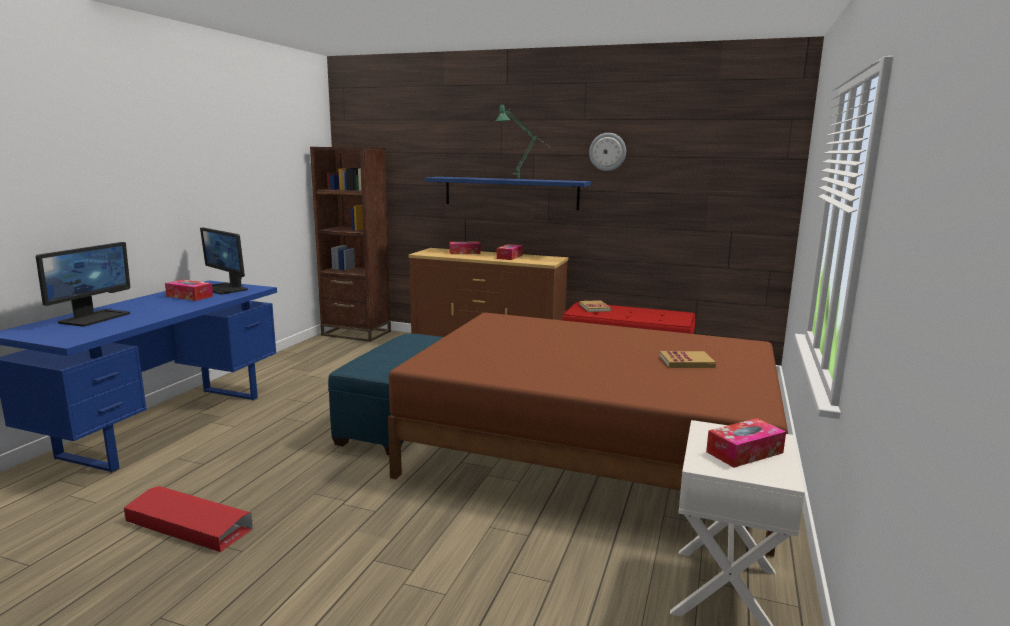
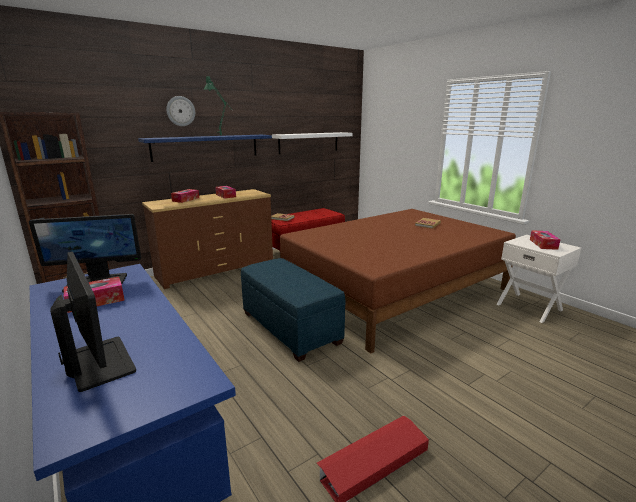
camera: 55 degrees left, 5 degrees up
wall clock [589,133,626,171] -> wall clock moved to [166,96,195,126]
none -> white shelf [272,132,353,154]

